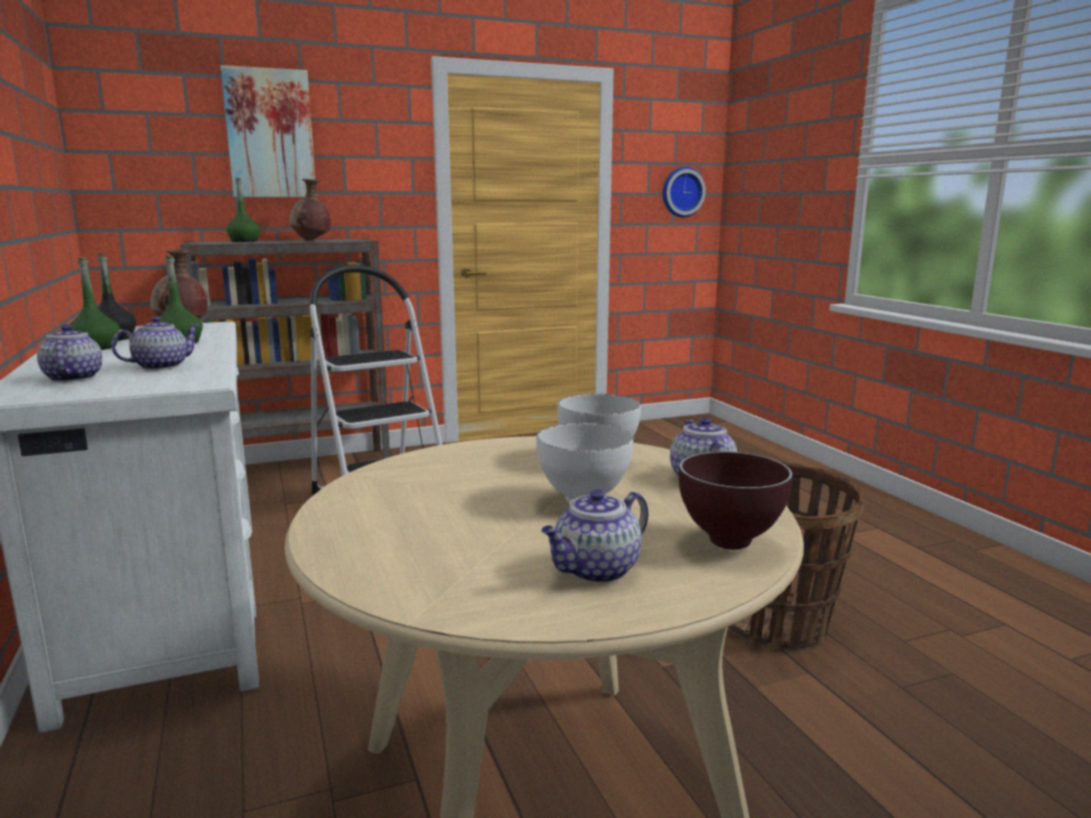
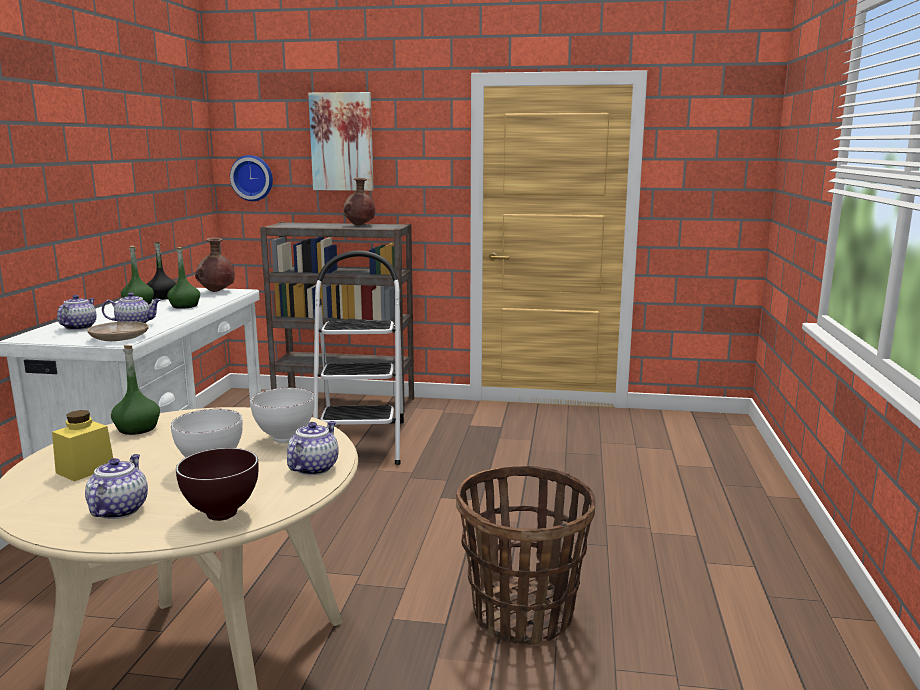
camera: 30 degrees right, 0 degrees up
green bottle [226,178,260,242] -> green bottle moved to [111,345,160,435]
teapot [541,489,648,583] -> teapot turned 105 degrees clockwise [85,454,148,519]
wall clock [663,167,706,217] -> wall clock moved to [230,155,273,201]
none -> yellow jar [52,410,113,482]
none -> beige plate [87,321,149,341]

